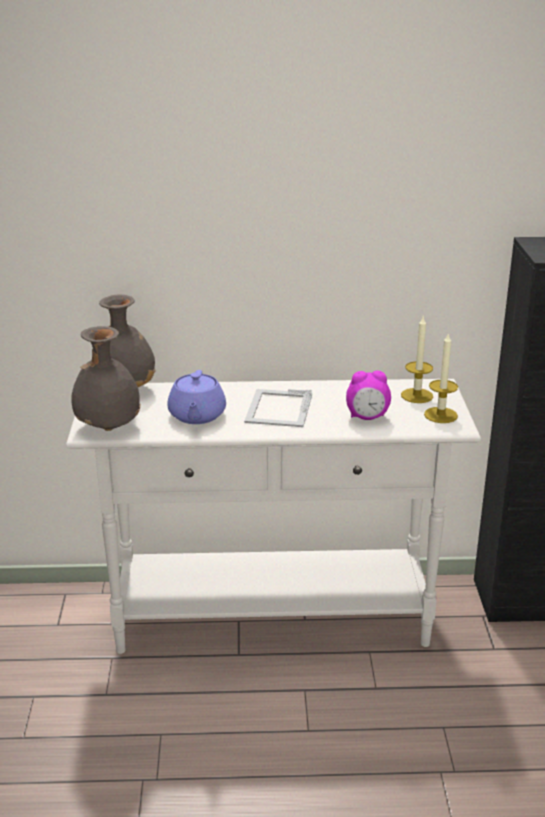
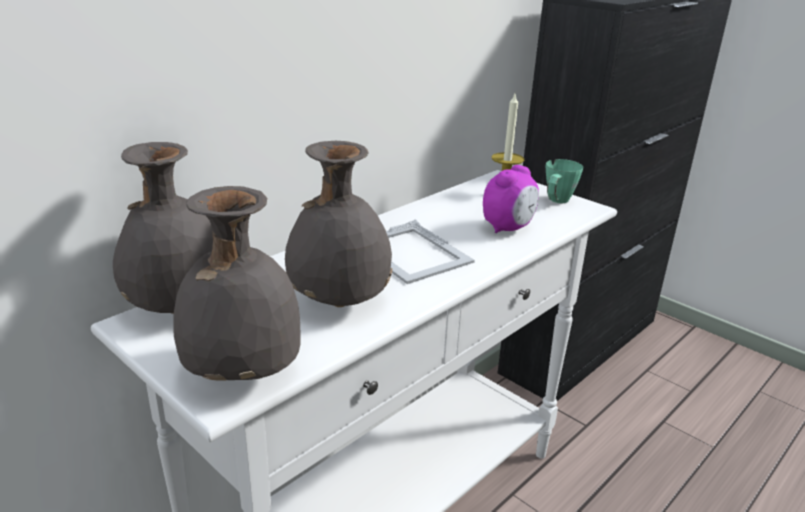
camera: 45 degrees left, 0 degrees up
purple teapot [167,370,226,424] -> grey vase [285,141,392,307]
candle [424,332,458,423] -> green mug [546,159,583,203]

